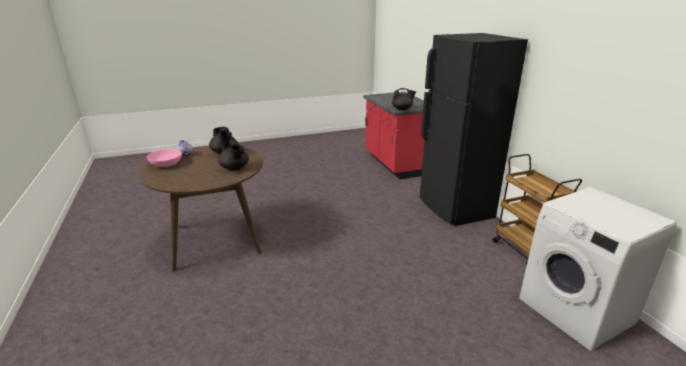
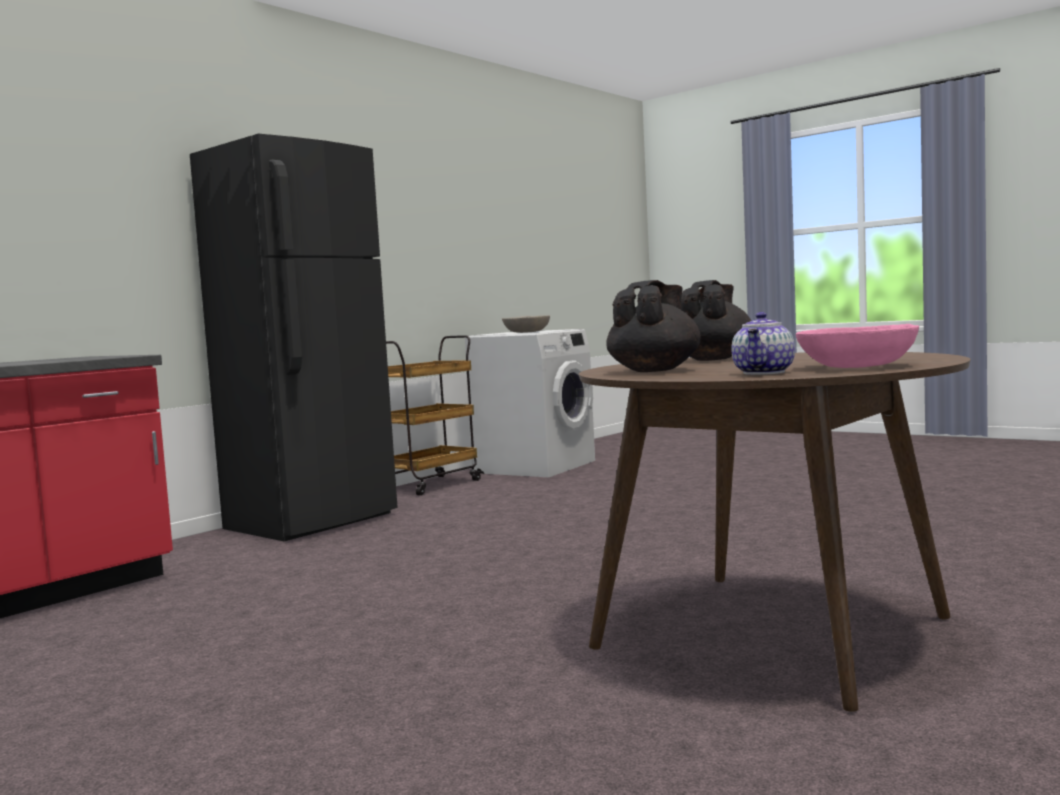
camera: 120 degrees left, 20 degrees down
black teapot [392,88,416,110] -> none
none -> grey bowl [502,315,550,333]

